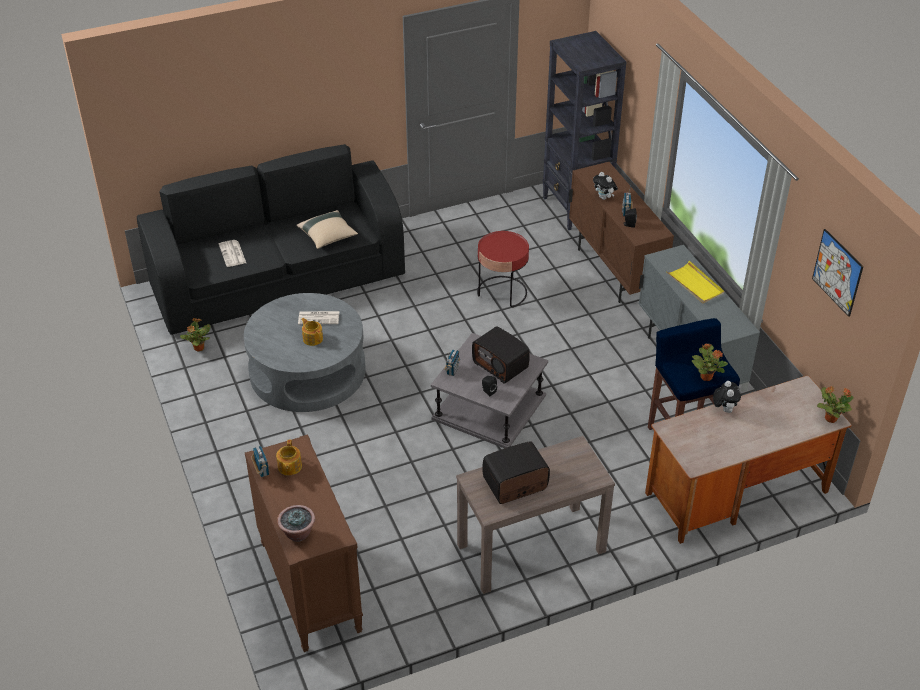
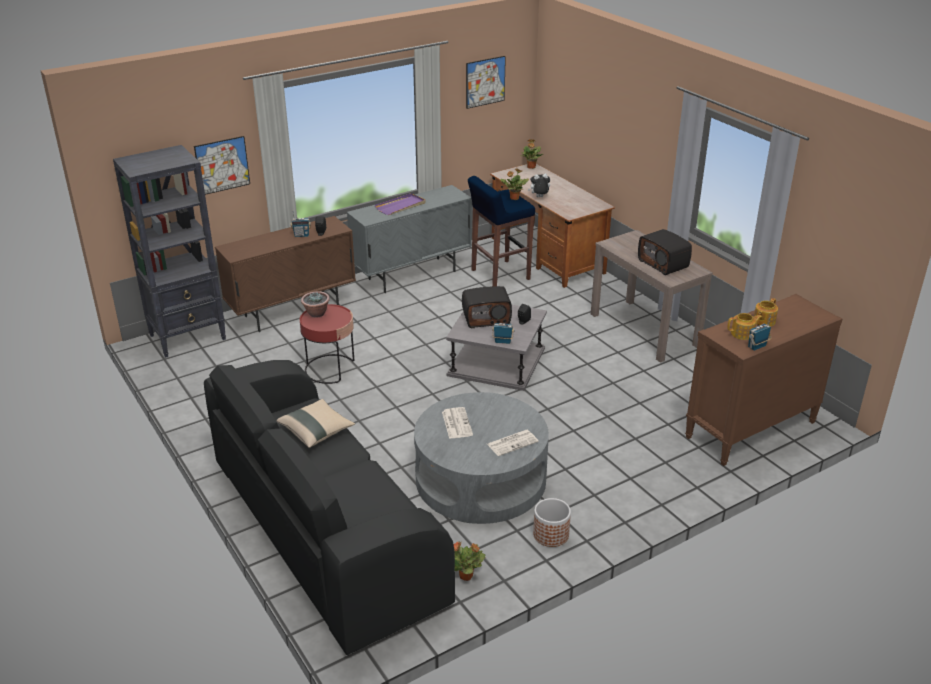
camera: 100 degrees left, 10 degrees down
newspaper [219,240,246,267] -> newspaper moved to [487,430,539,456]
potted plant [277,505,315,542] -> potted plant moved to [301,291,330,318]
teapot [301,318,323,346] -> teapot moved to [754,298,778,327]
radio [472,326,530,383] -> radio turned 45 degrees clockwise [462,286,512,328]
plush toy [593,172,618,200] -> none
yellow tray [666,260,724,304] -> purple tray [375,193,426,215]
none -> picture [194,136,250,195]
none -> planter [533,498,571,547]

